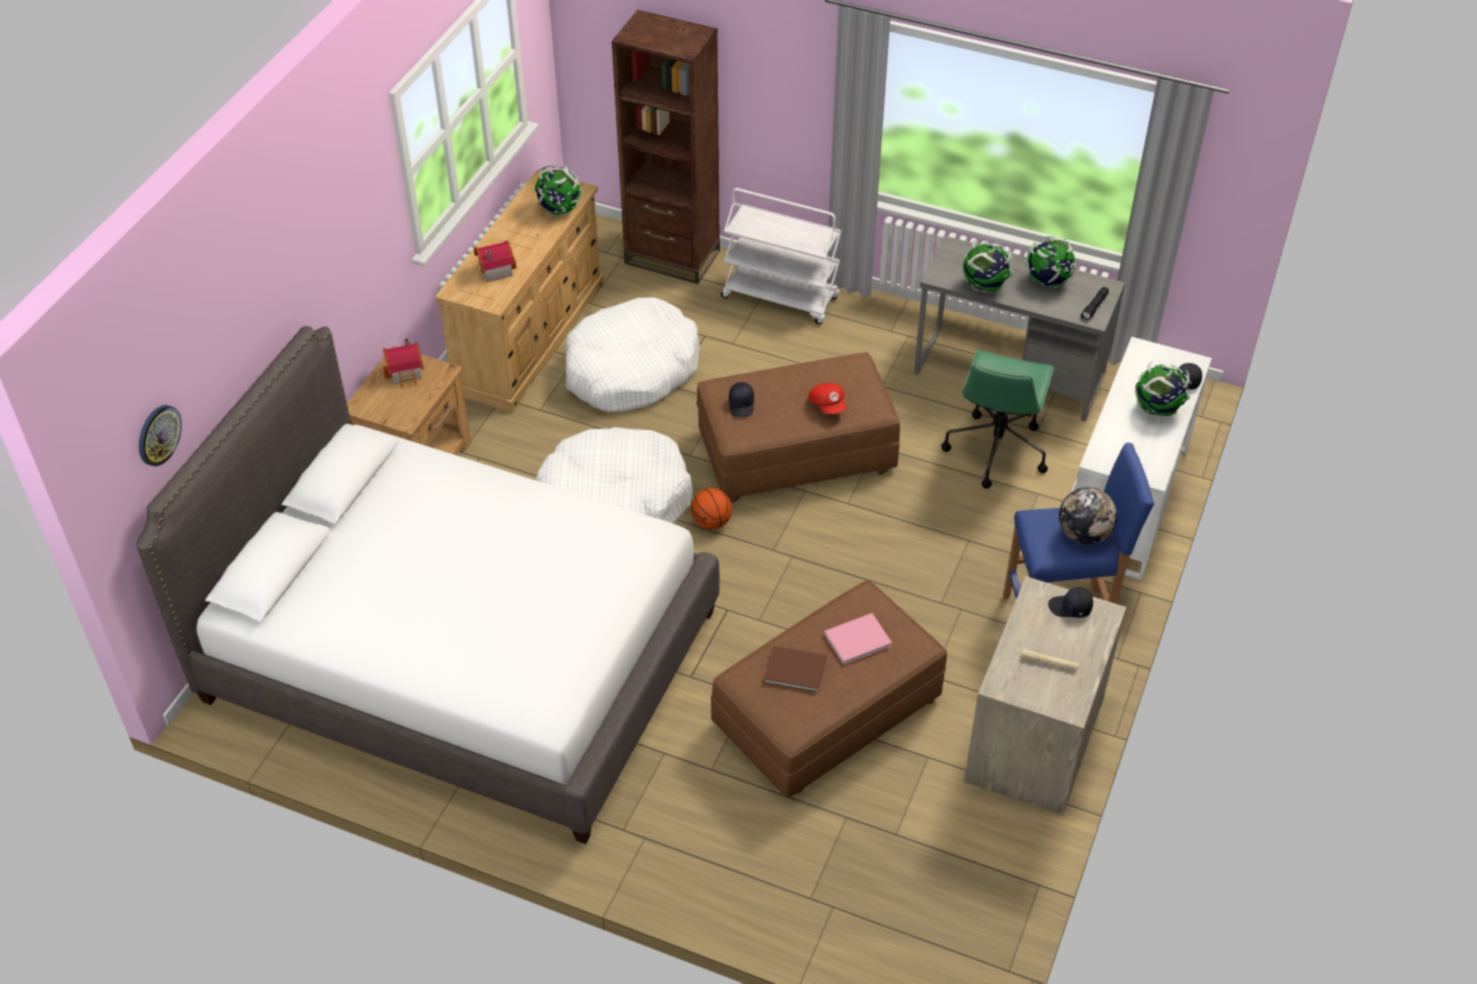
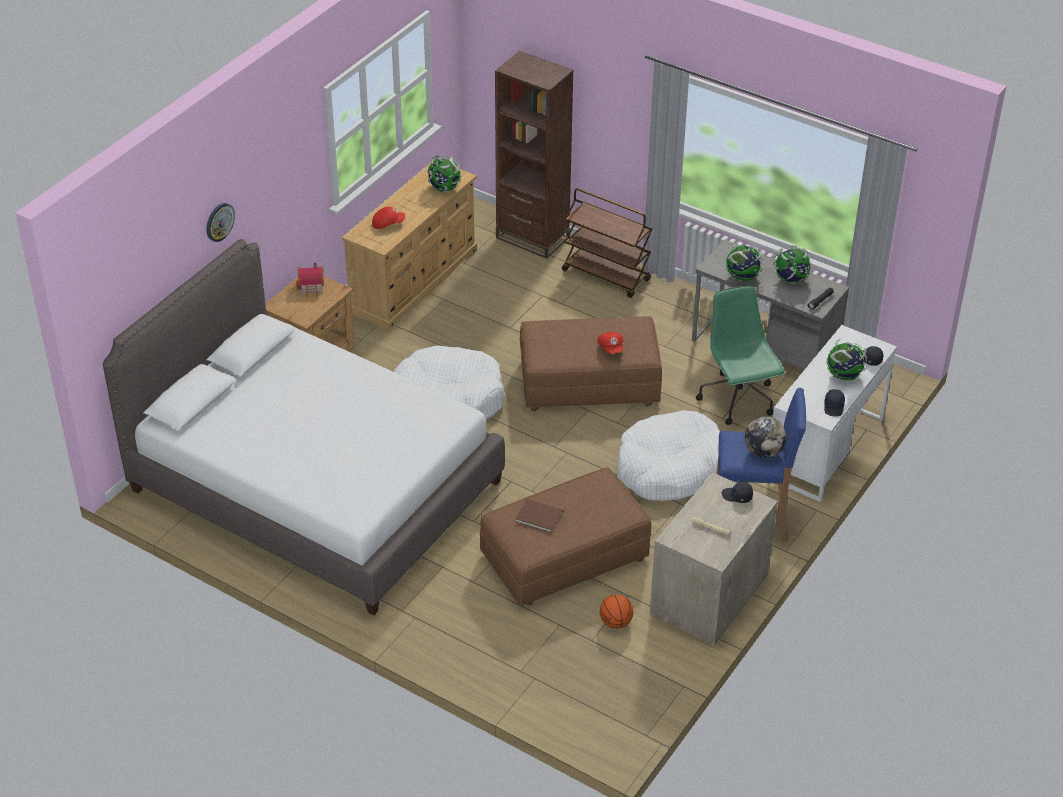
camera: 10 degrees right, 5 degrees down
wall clock [139,405,182,466] -> wall clock moved to [206,203,235,242]
toy house [474,240,516,282] -> red cap [372,206,405,229]
white dog bed [566,297,700,412] -> white dog bed moved to [617,410,720,501]
basketball [691,488,732,529] -> basketball moved to [600,595,634,629]
white cart [721,188,842,325] -> brown cart [562,188,652,298]
black cap [729,382,754,418] -> black cap moved to [824,389,845,417]
pink book [824,613,892,665] -> none
green office chair [941,350,1054,489] -> green office chair turned 135 degrees clockwise [696,286,785,425]

